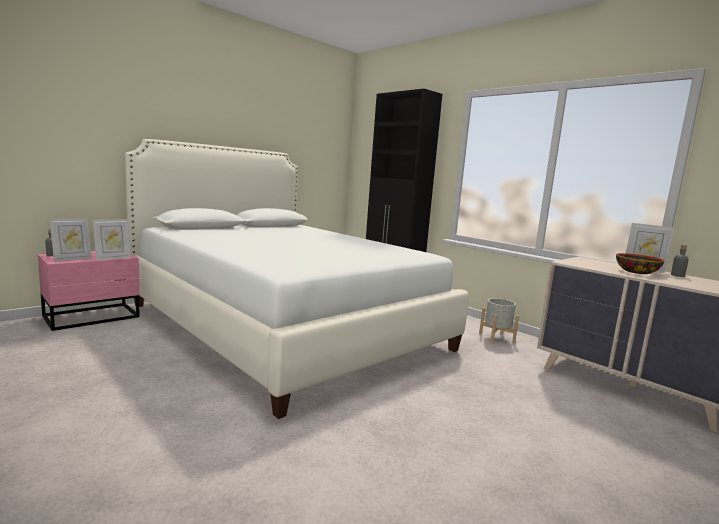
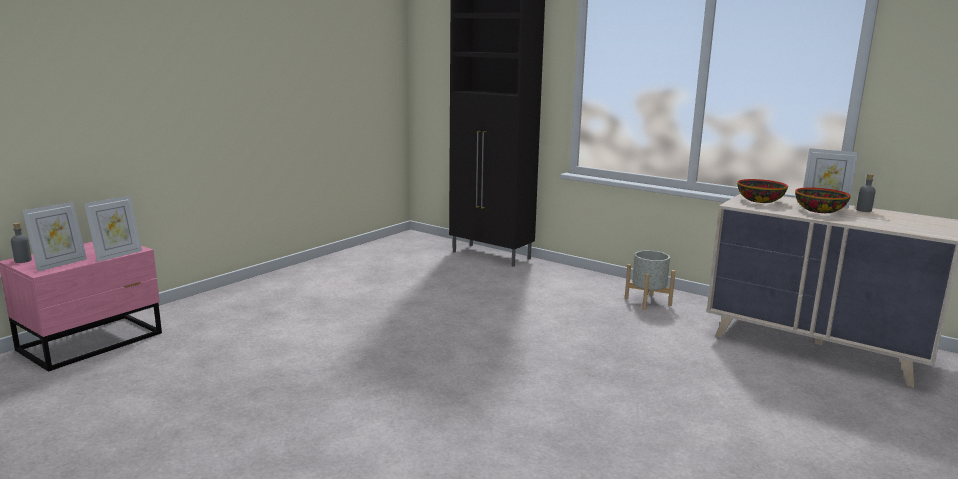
camera: 10 degrees left, 5 degrees up
white bed [125,139,469,419] -> none
none -> bowl [737,179,788,203]

